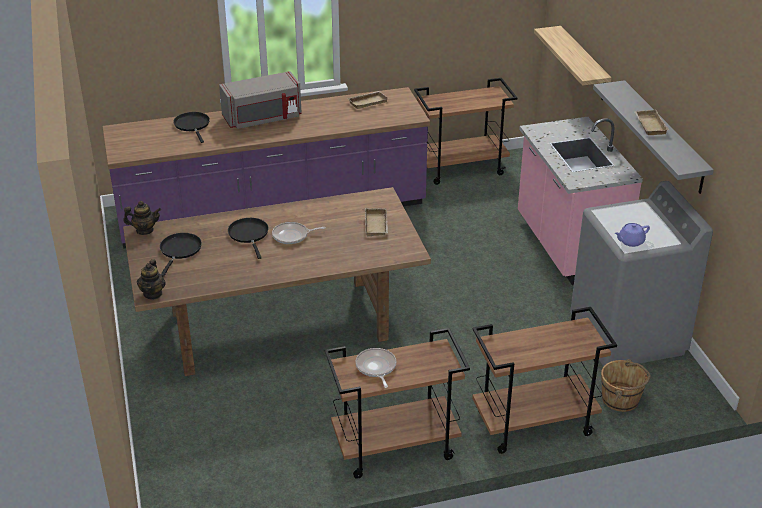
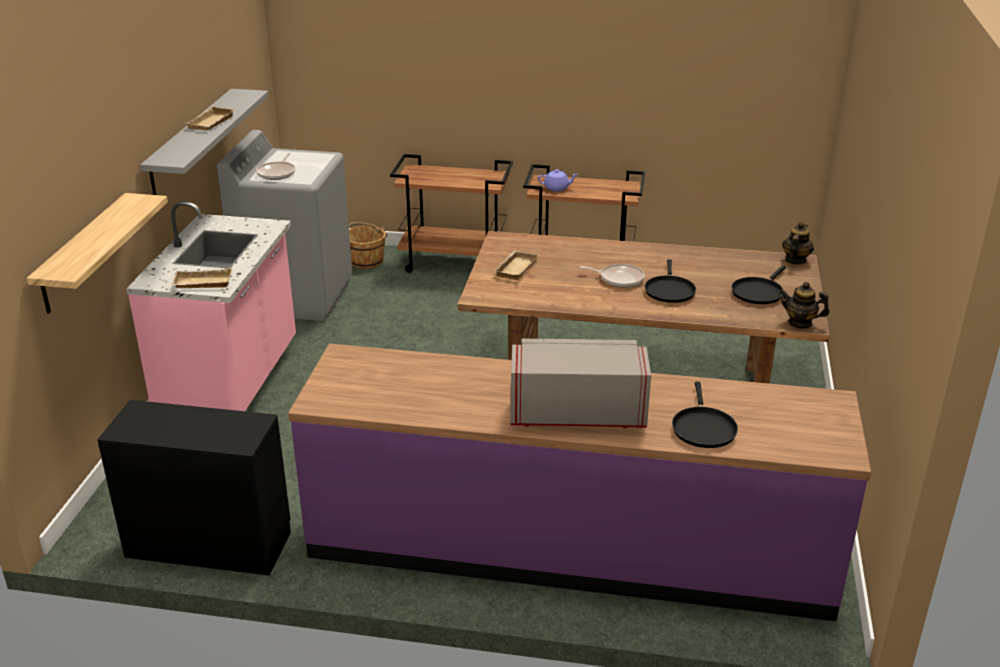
camera: 155 degrees left, 5 degrees down
beige tray [348,91,388,109] -> beige tray moved to [172,268,232,288]
frying pan [355,348,396,388] -> frying pan moved to [256,153,296,180]
brown cart [414,78,518,185] -> black dresser [97,400,291,575]
purple teapot [614,223,650,247] -> purple teapot moved to [538,169,578,192]

